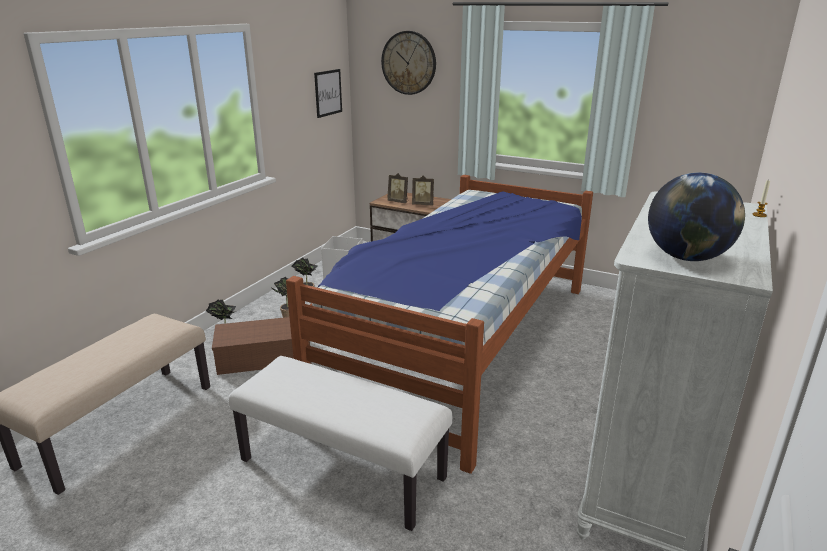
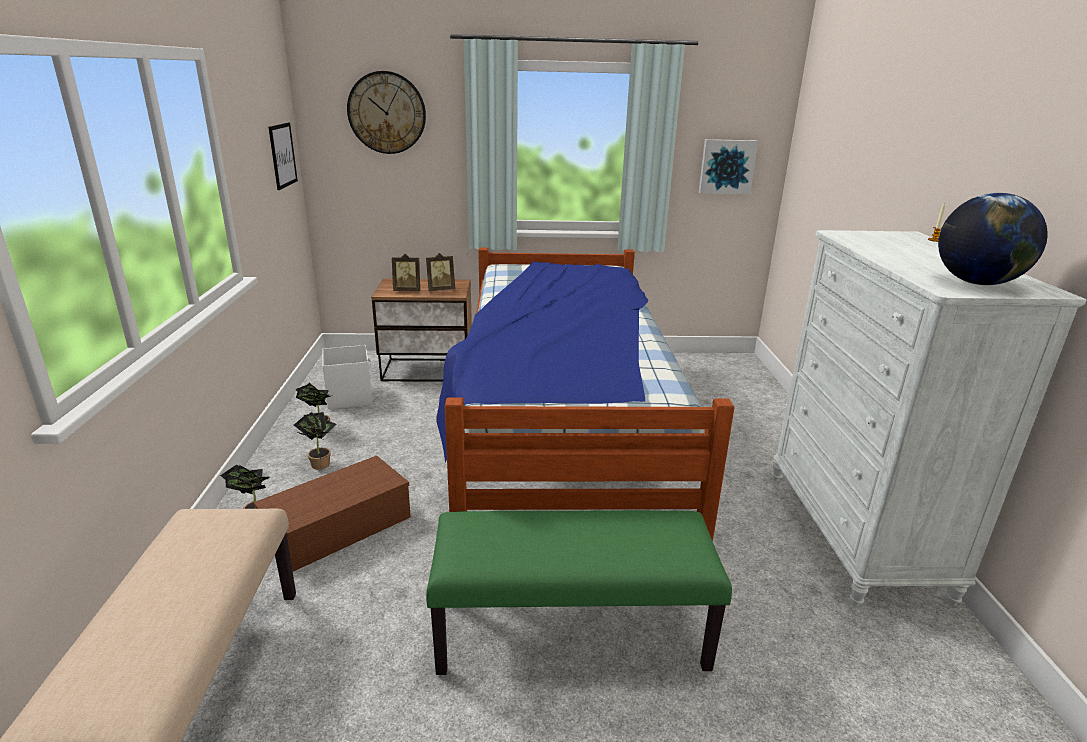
camera: 30 degrees left, 0 degrees up
white bench [228,356,452,531] -> green bench [426,510,732,675]
none -> picture [699,139,758,195]

